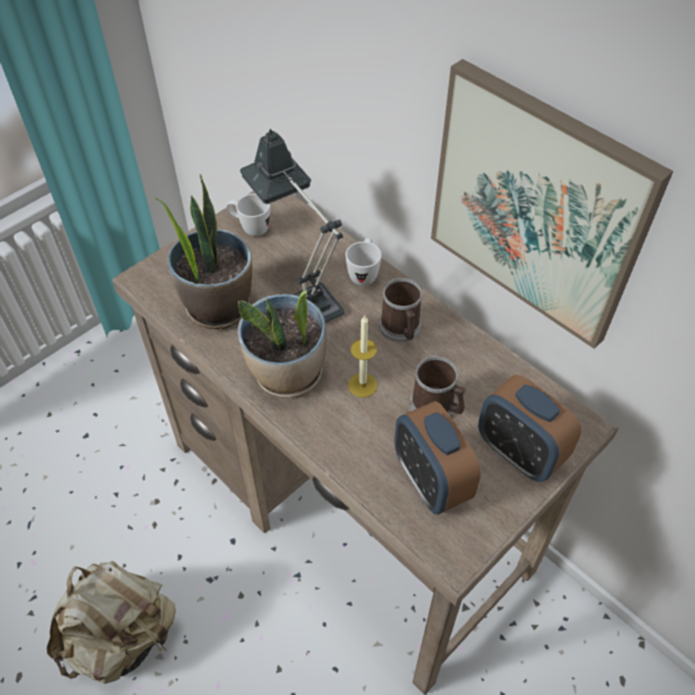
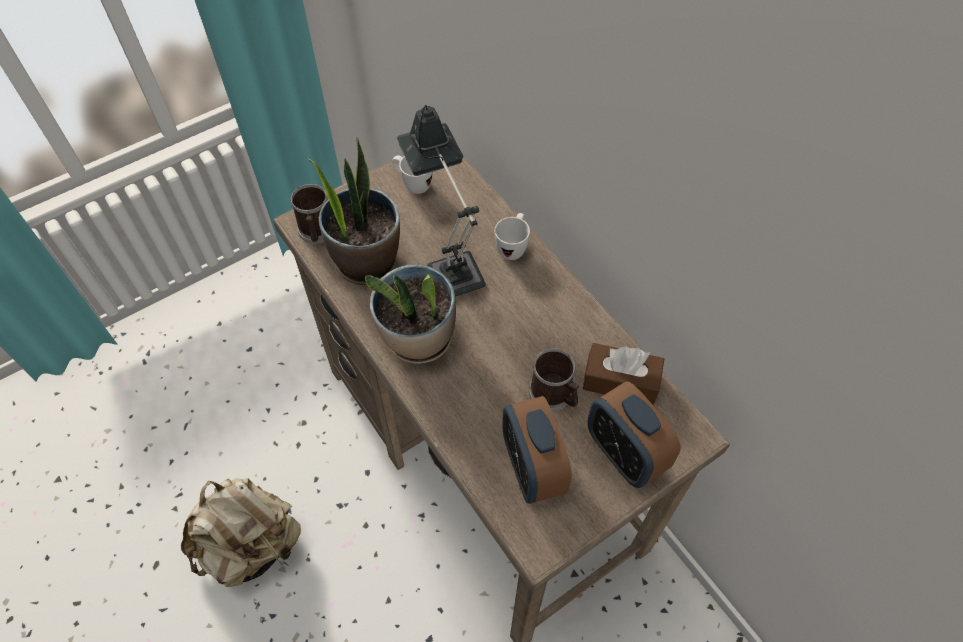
camera: 10 degrees right, 5 degrees up
candle [348,315,377,398] -> none
mug [379,278,422,342] -> mug moved to [290,184,328,244]
picture [431,59,673,349] -> none
none -> brown tissue box [583,343,664,405]

